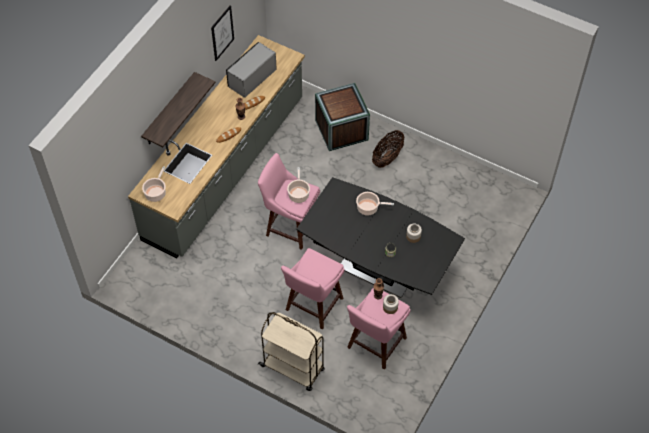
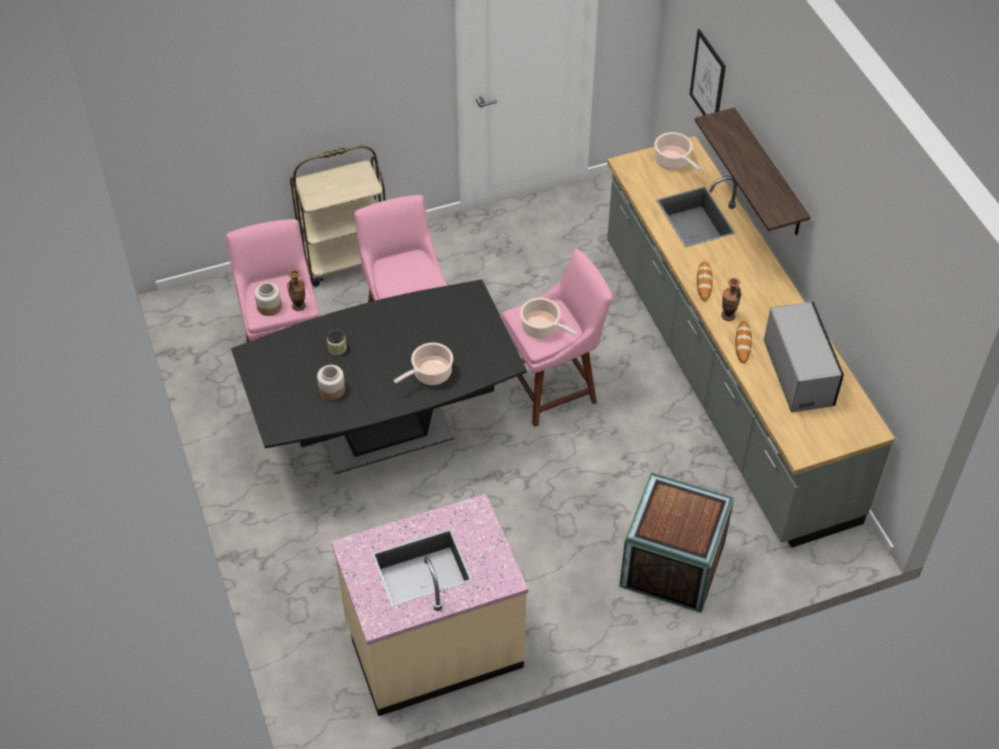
camera: 130 degrees right, 5 degrees down
picture [211,5,234,61] -> picture moved to [690,29,726,115]
basket [372,130,404,168] -> none
none -> beige counter [331,494,528,716]

